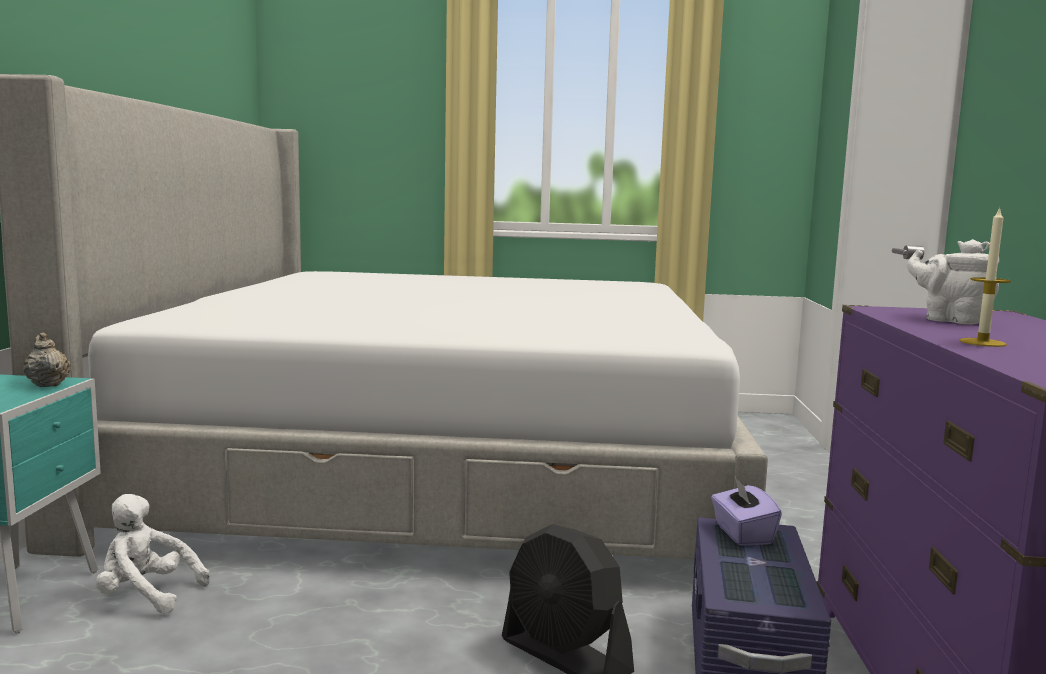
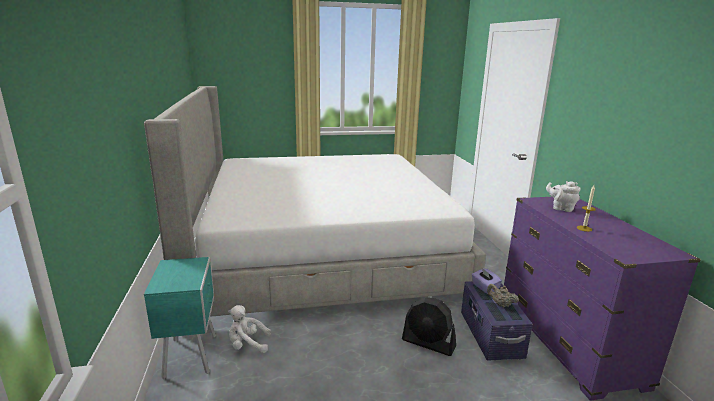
camera: 15 degrees left, 10 degrees up
beige teapot [23,332,71,387] -> beige teapot moved to [487,284,519,307]

